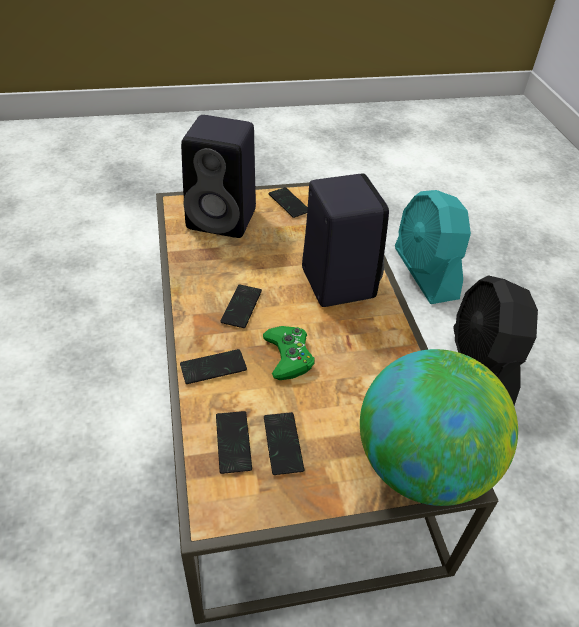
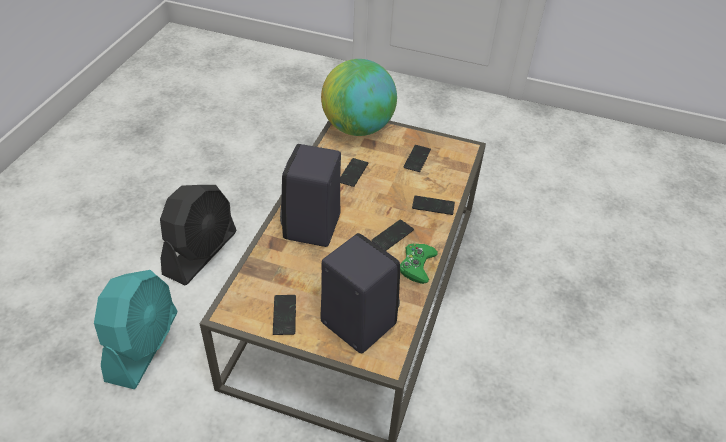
camera: 150 degrees left, 0 degrees up
phone [216,411,252,474] -> phone moved to [340,158,369,187]
green game controller [263,326,315,380] -> green game controller moved to [400,244,438,284]

